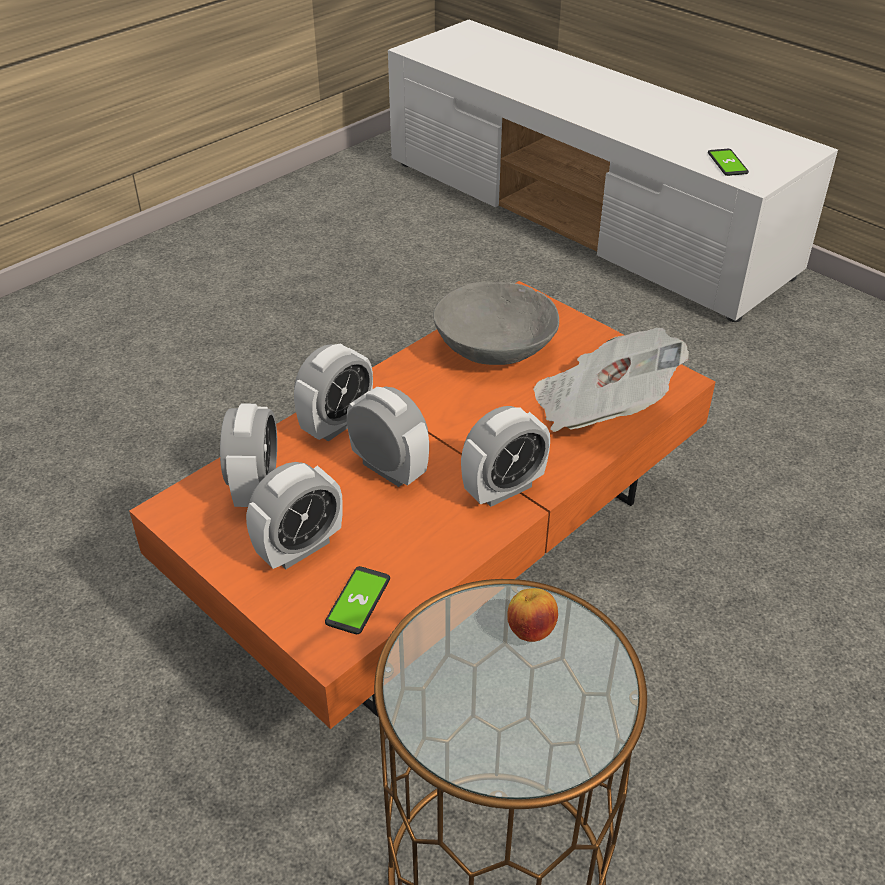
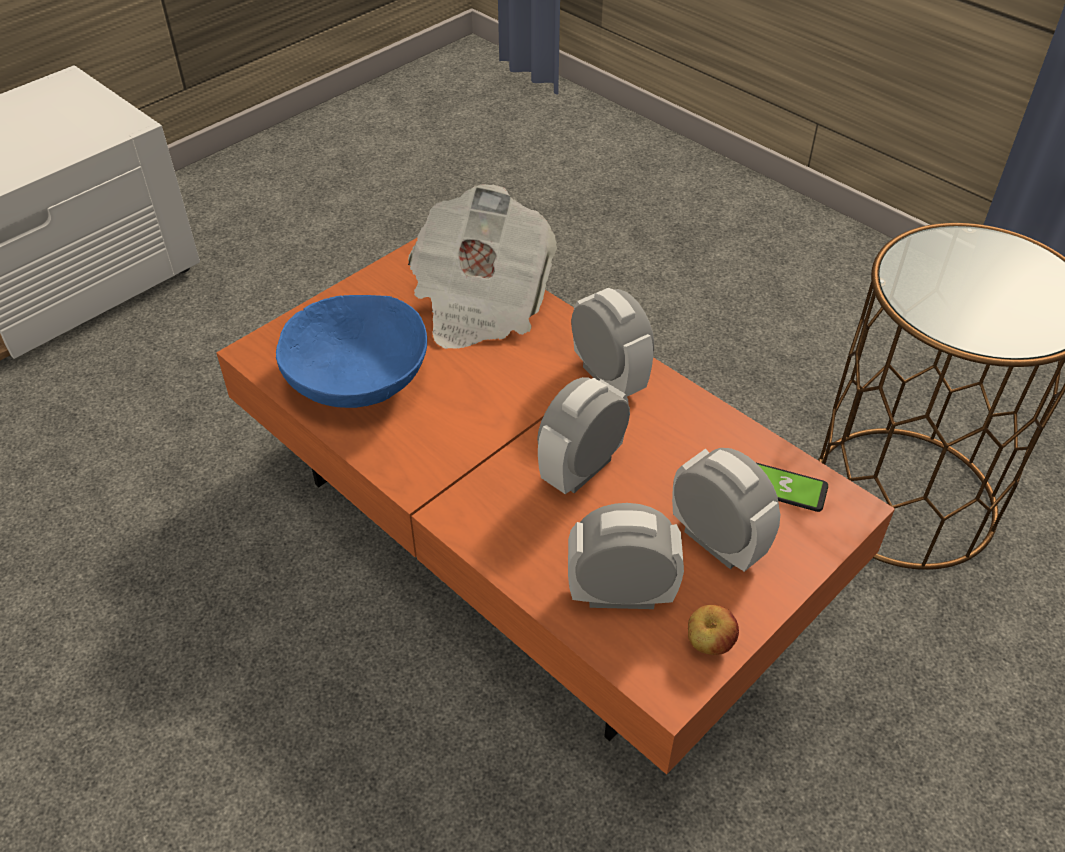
camera: 90 degrees left, 5 degrees up
alarm clock [294,344,373,441] -> none
grey bowl [433,282,559,365] -> blue bowl [276,295,427,408]
apple [507,588,558,642] -> apple moved to [688,605,739,655]
phone [708,149,749,176] -> none

